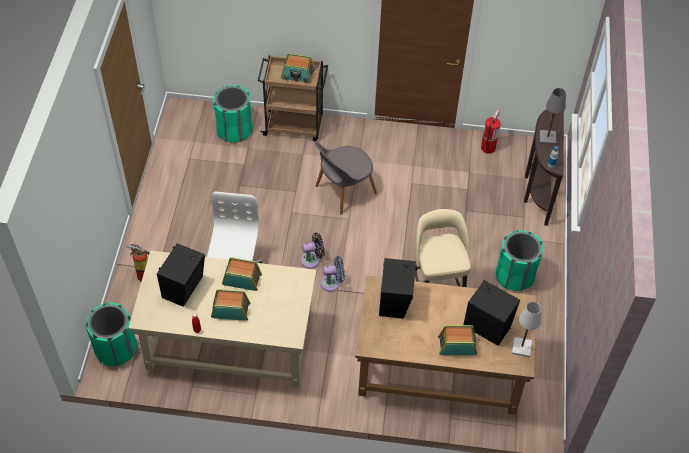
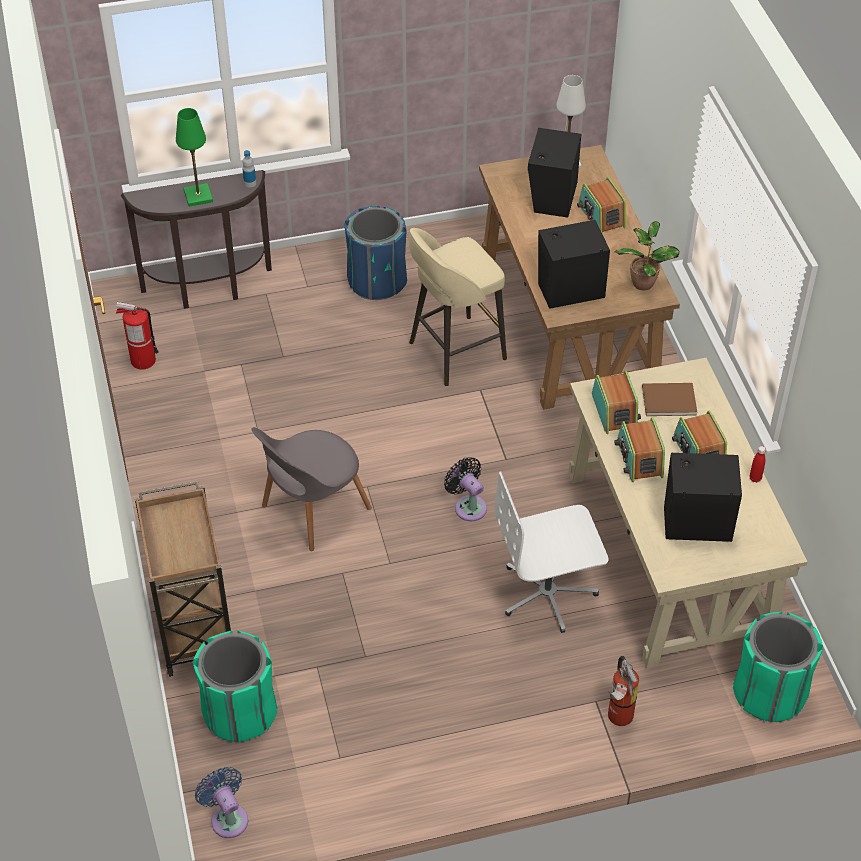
camera: 110 degrees left, 5 degrees down
radio [281,53,315,83] -> radio moved to [592,371,641,434]
grey chair [315,142,377,215] -> grey chair turned 105 degrees clockwise [251,427,372,551]
blue fan [321,256,345,292] -> blue fan moved to [195,767,248,838]
green trash can [496,230,543,291] -> blue trash can [344,206,407,300]
grey table lamp [540,88,566,145] -> green table lamp [176,108,213,207]
none -> potted plant [615,221,680,290]
none -> brown book [642,383,697,416]

